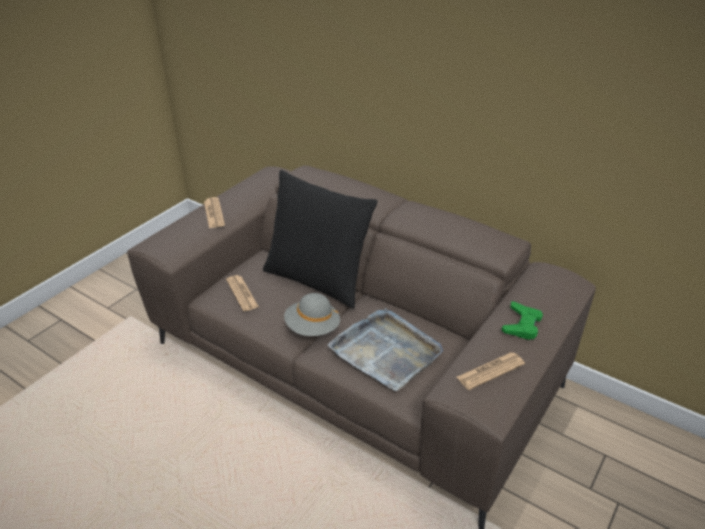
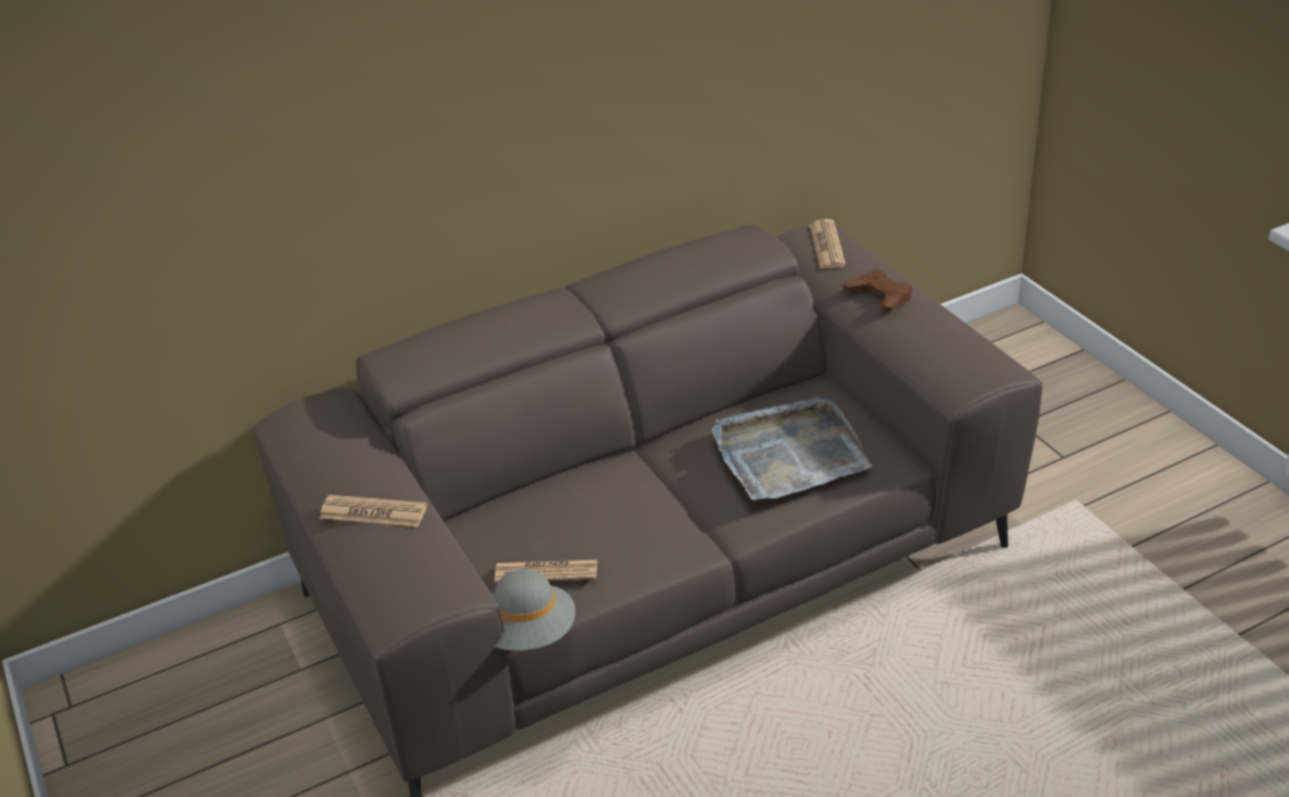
camera: 60 degrees left, 0 degrees up
black pillow [263,170,378,309] -> none
grey hat [284,293,340,336] -> grey hat moved to [492,569,575,650]
newspaper [457,352,525,390] -> newspaper moved to [809,219,846,269]
green game controller [501,301,543,340] -> brown game controller [843,269,912,312]

